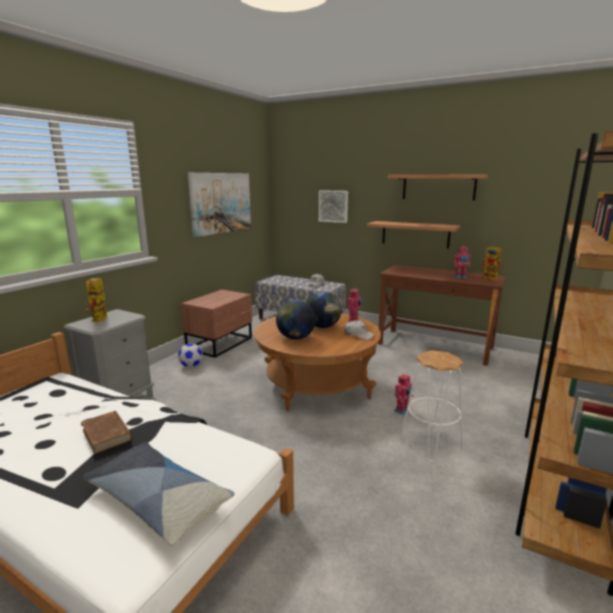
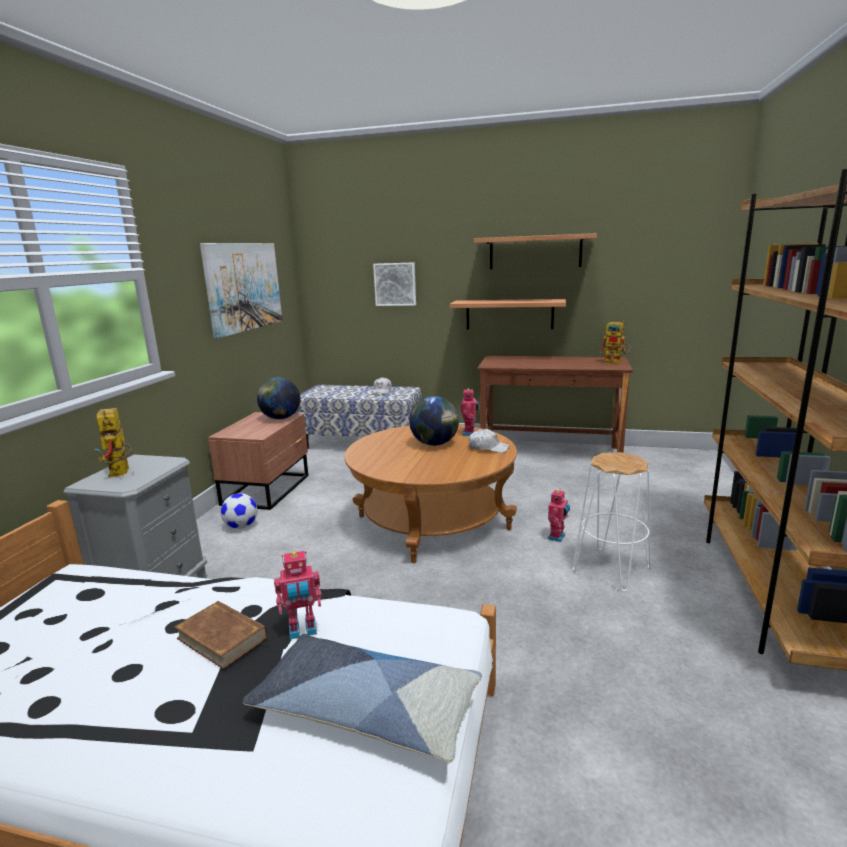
camera: 15 degrees left, 0 degrees up
globe [276,300,316,340] -> globe moved to [257,378,300,419]
toy robot [454,246,471,278] -> toy robot moved to [274,551,321,639]

